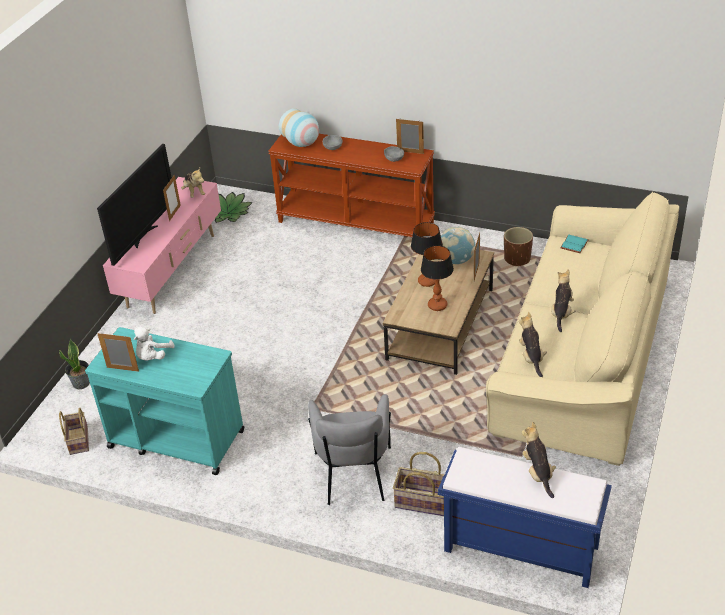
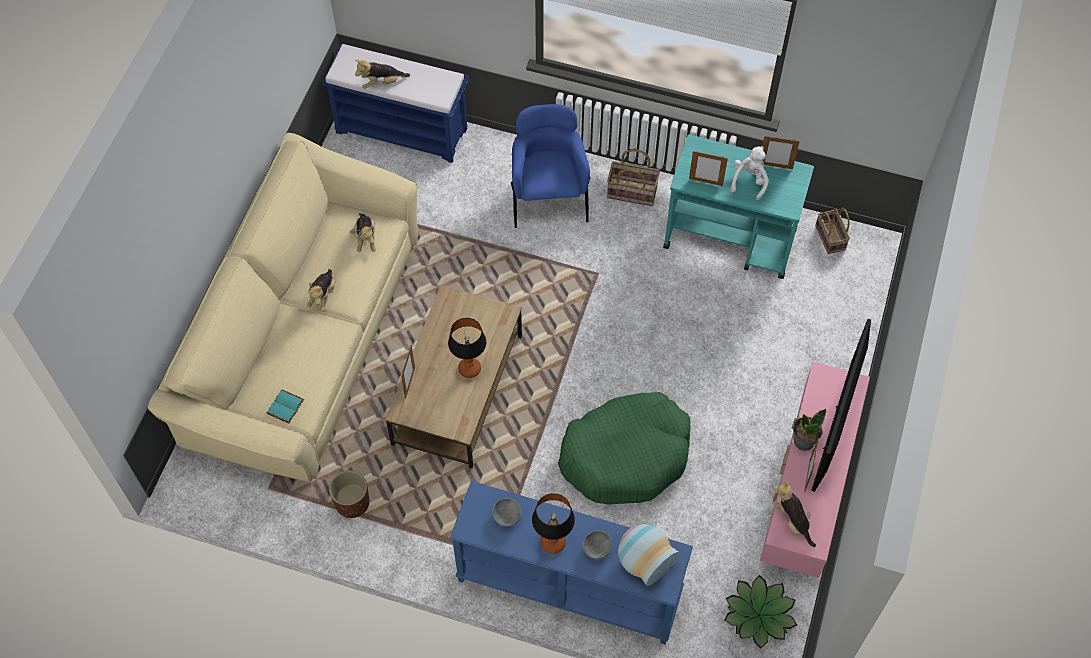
camera: 175 degrees right, 20 degrees up
potted plant [59,339,90,390] -> potted plant moved to [793,409,826,451]
brown console table [268,134,435,237] -> blue console table [450,481,693,645]
grey armchair [308,394,391,505] -> blue armchair [511,104,590,228]
basket [393,452,445,516] -> basket moved to [607,149,660,206]
picture frame [396,118,424,154] -> picture frame moved to [689,151,728,186]
table lamp [421,245,454,311] -> table lamp moved to [532,493,575,554]
globe [441,227,475,264] -> none
plush toy [521,422,556,498] -> plush toy turned 90 degrees clockwise [355,60,410,89]
none -> green dog bed [558,392,691,505]

